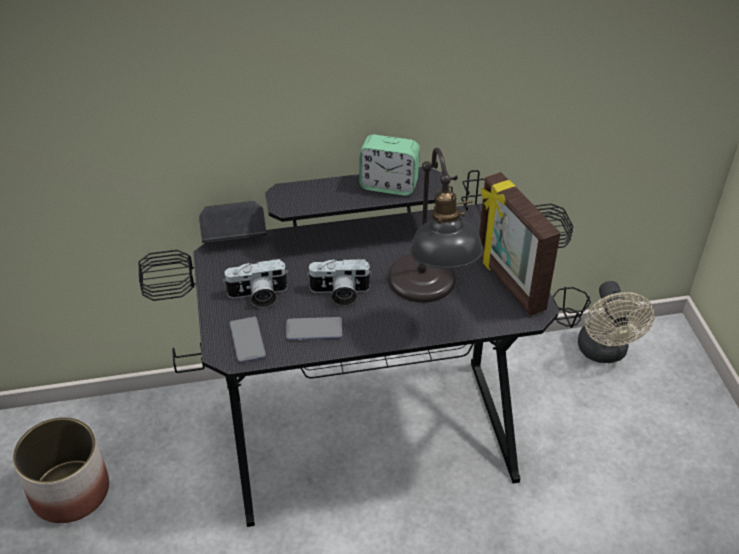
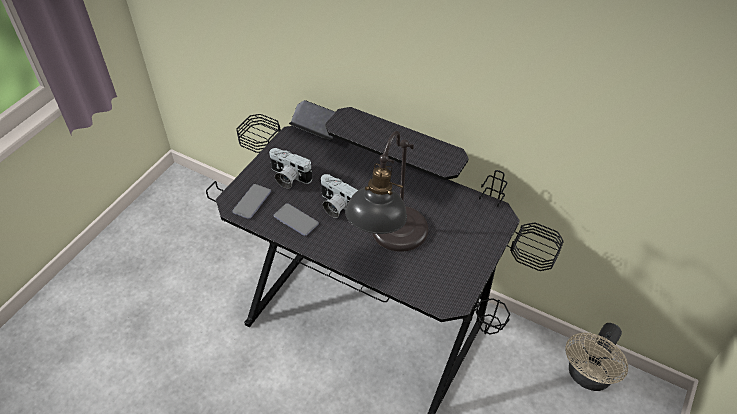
camera: 40 degrees right, 5 degrees up
planter [13,417,109,523] -> none
alarm clock [359,134,420,196] -> none
picture frame [479,172,561,316] -> none

